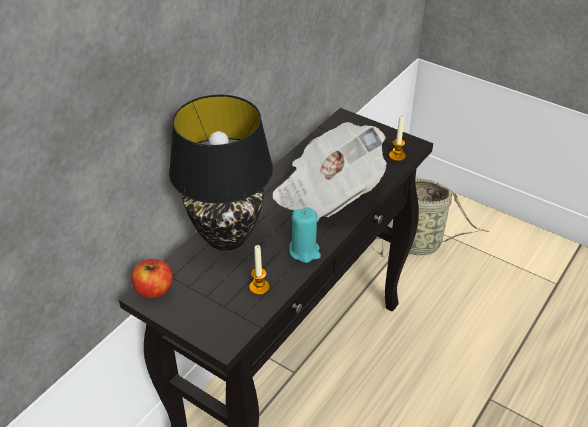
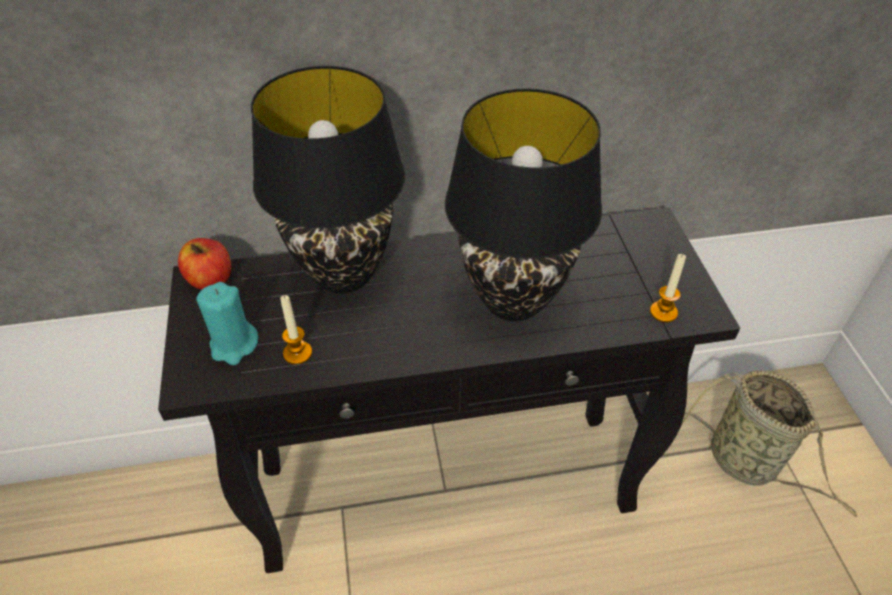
camera: 45 degrees right, 5 degrees up
newspaper [273,122,387,222] -> black table lamp [445,88,602,321]
turquoise candle [289,207,321,263] -> turquoise candle moved to [197,282,259,365]

